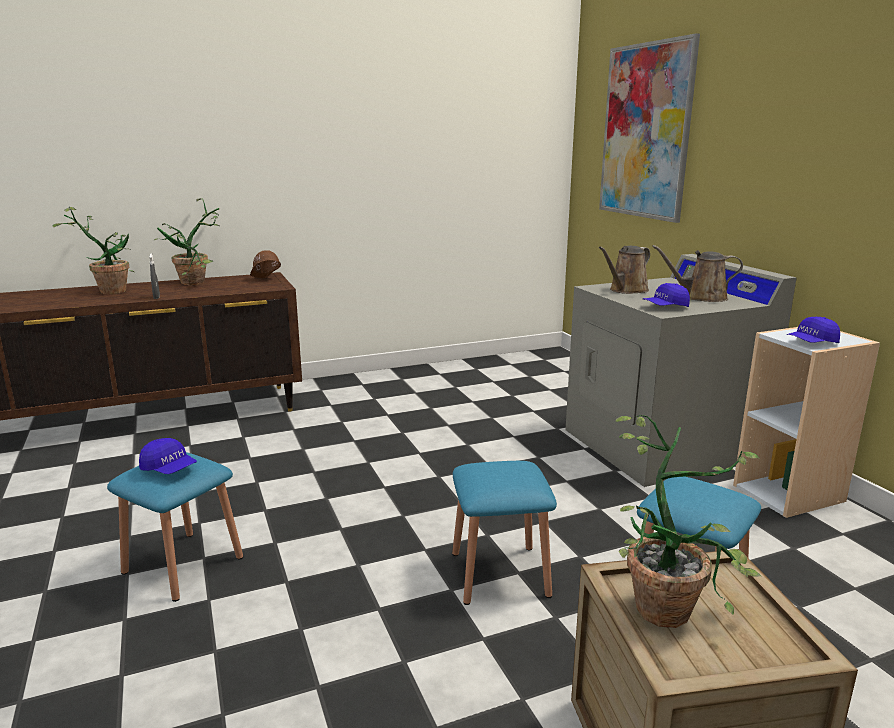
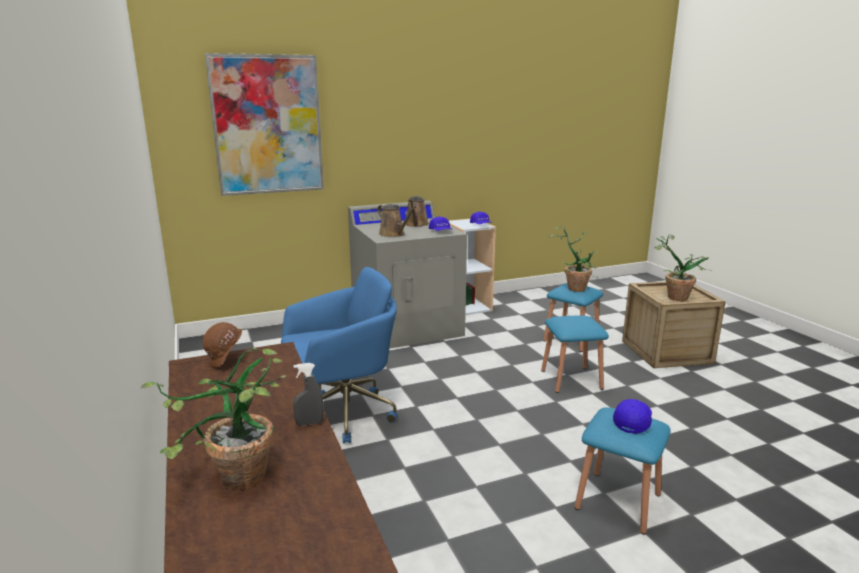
camera: 90 degrees left, 0 degrees up
potted plant [154,198,220,285] -> potted plant moved to [549,226,599,292]
none -> blue office chair [281,267,398,443]

